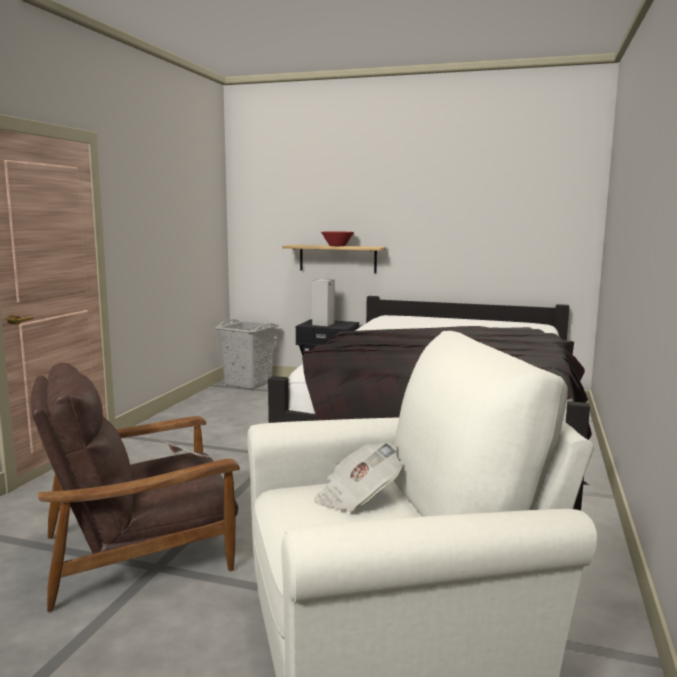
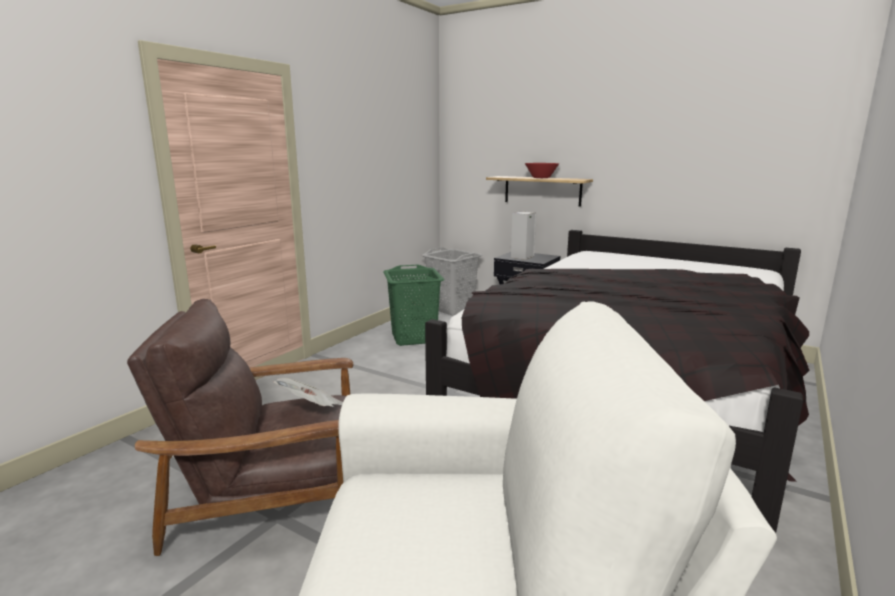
camera: 15 degrees right, 5 degrees up
newspaper [314,443,402,512] -> none
none -> green laundry basket [383,265,445,346]

